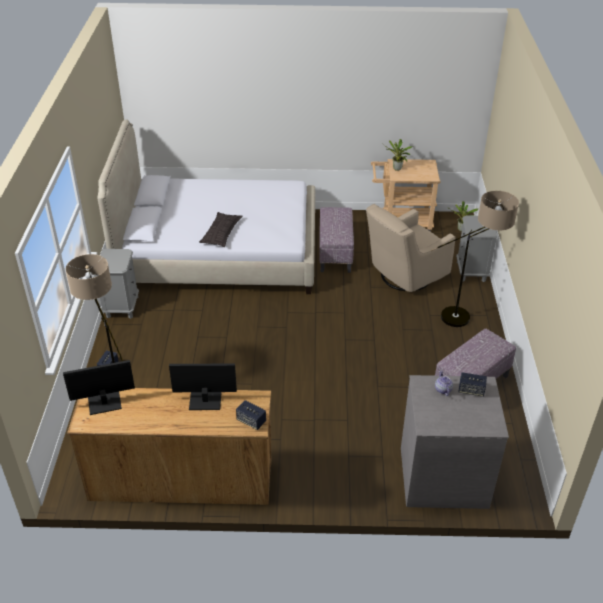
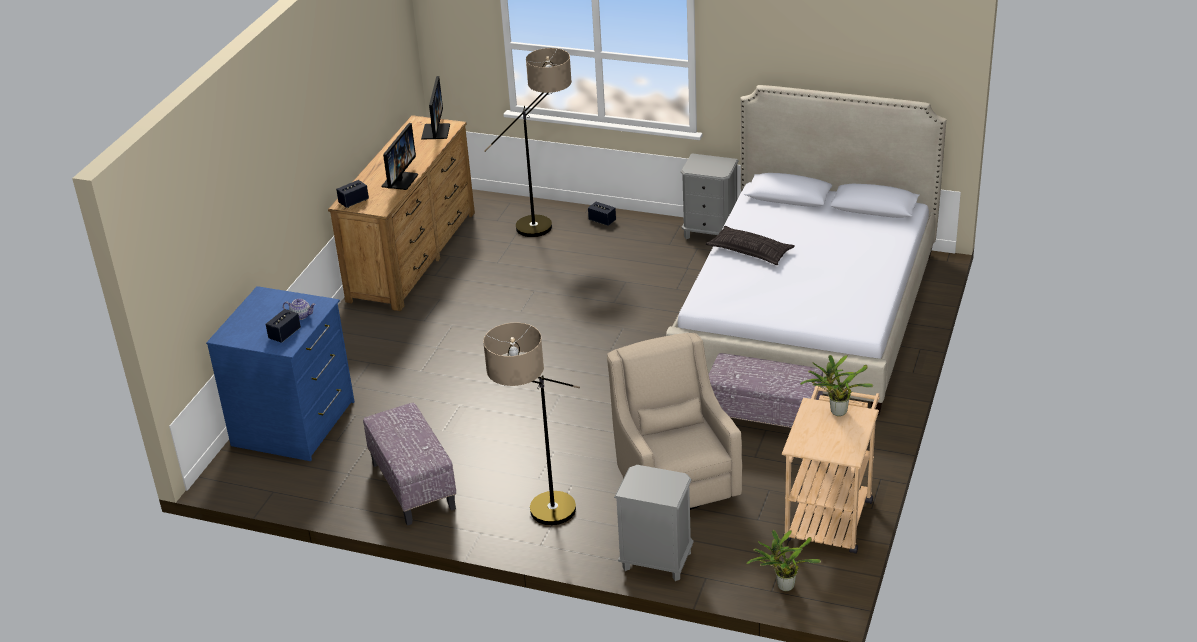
camera: 110 degrees right, 5 degrees down
grey dresser [401,375,509,509] -> blue dresser [206,286,355,461]

